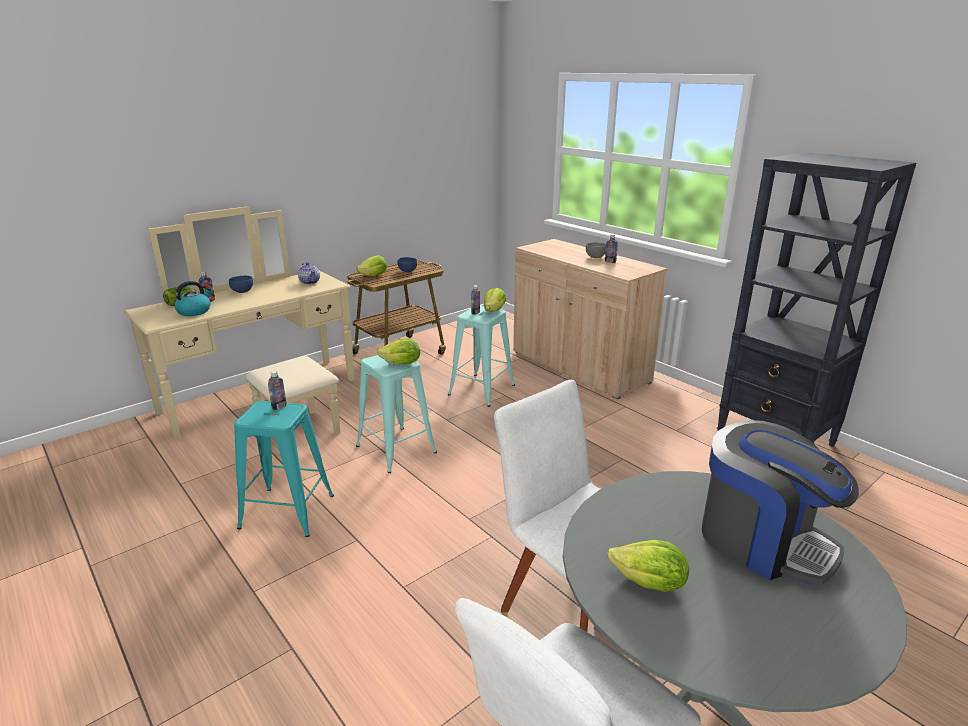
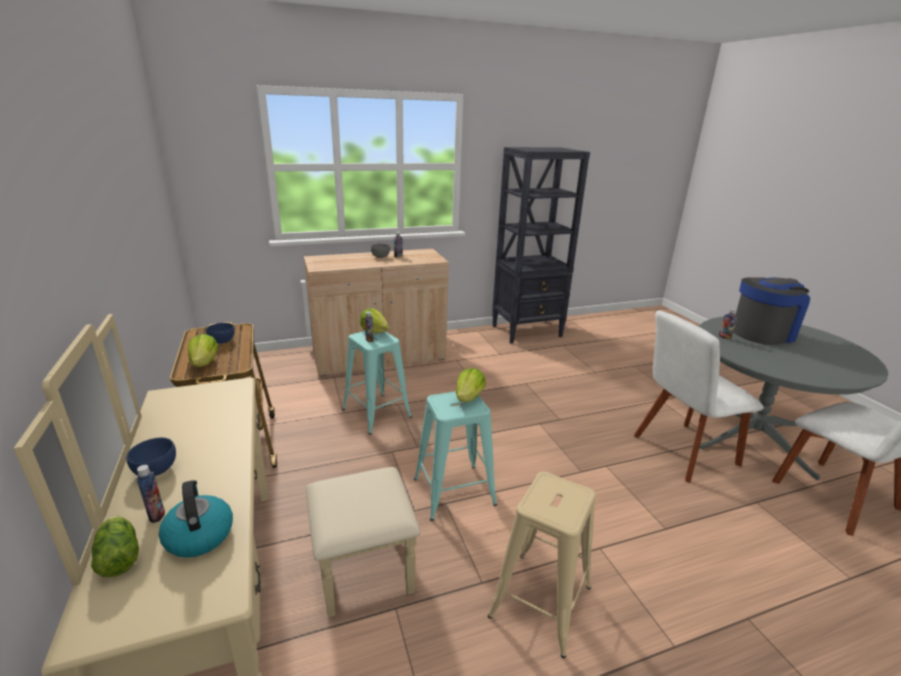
camera: 70 degrees left, 0 degrees up
turquoise stool [234,401,334,537] -> beige stool [488,471,596,658]
bottle [268,371,287,410] -> bottle moved to [719,309,737,340]
teapot [298,262,320,285] -> none
lettuce [607,540,689,592] -> none

